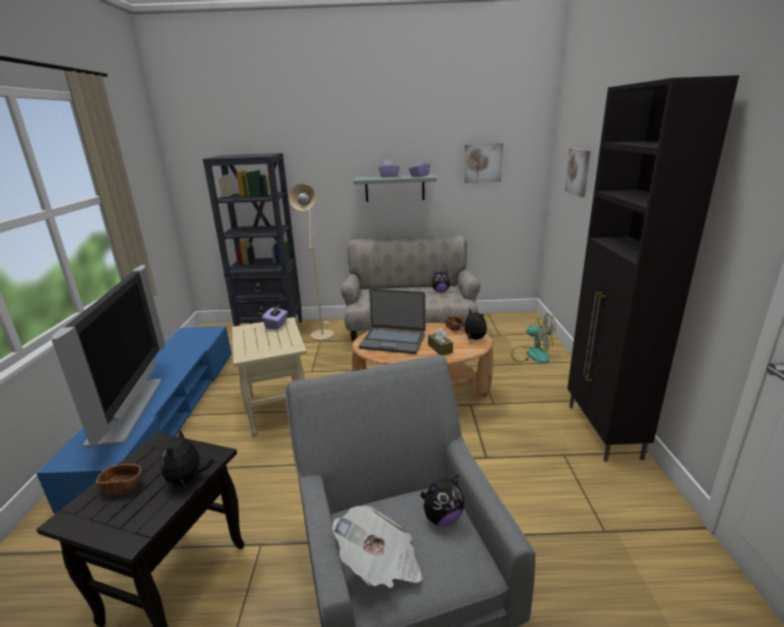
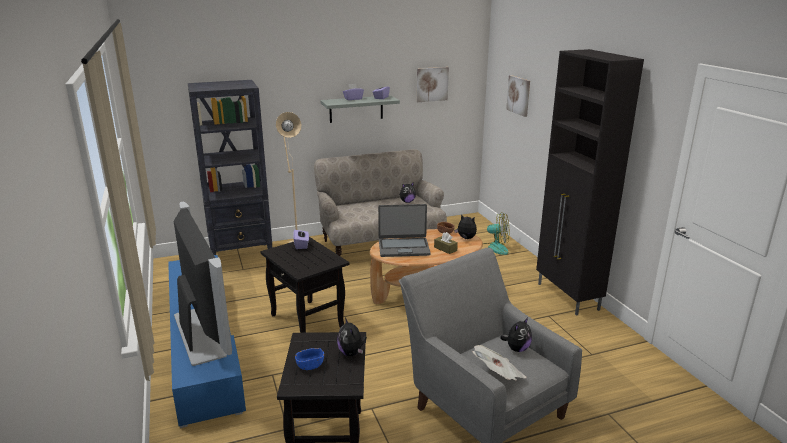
camera: 20 degrees left, 0 degrees up
brown bowl [96,464,142,495] -> blue bowl [295,348,324,370]
beige side table [232,317,307,436] -> black side table [260,237,350,333]

